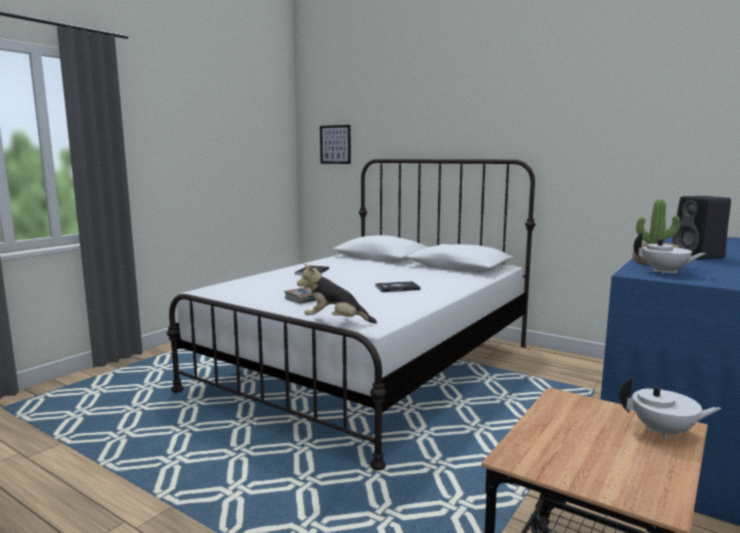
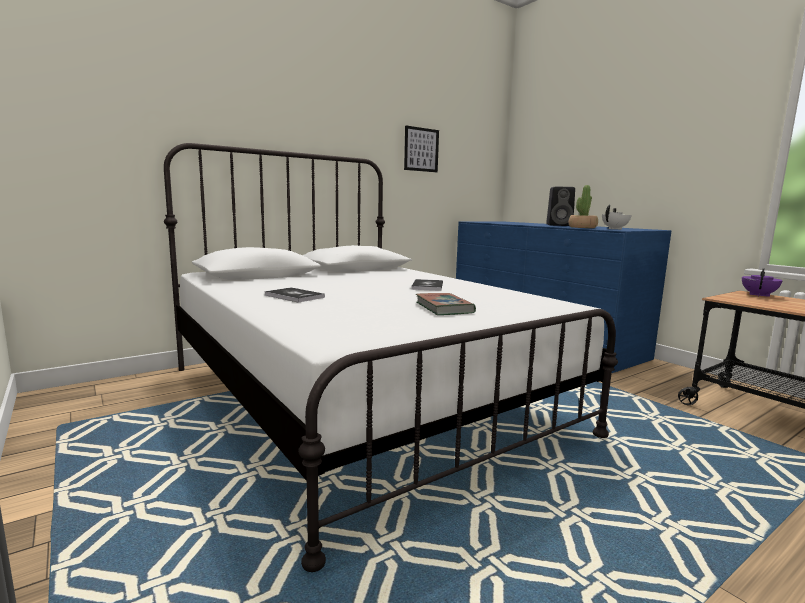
camera: 70 degrees left, 0 degrees up
plush toy [297,264,377,324] -> none
picture [320,125,351,164] -> picture moved to [404,126,439,172]
white teapot [619,377,722,439] -> purple teapot [742,268,783,297]

